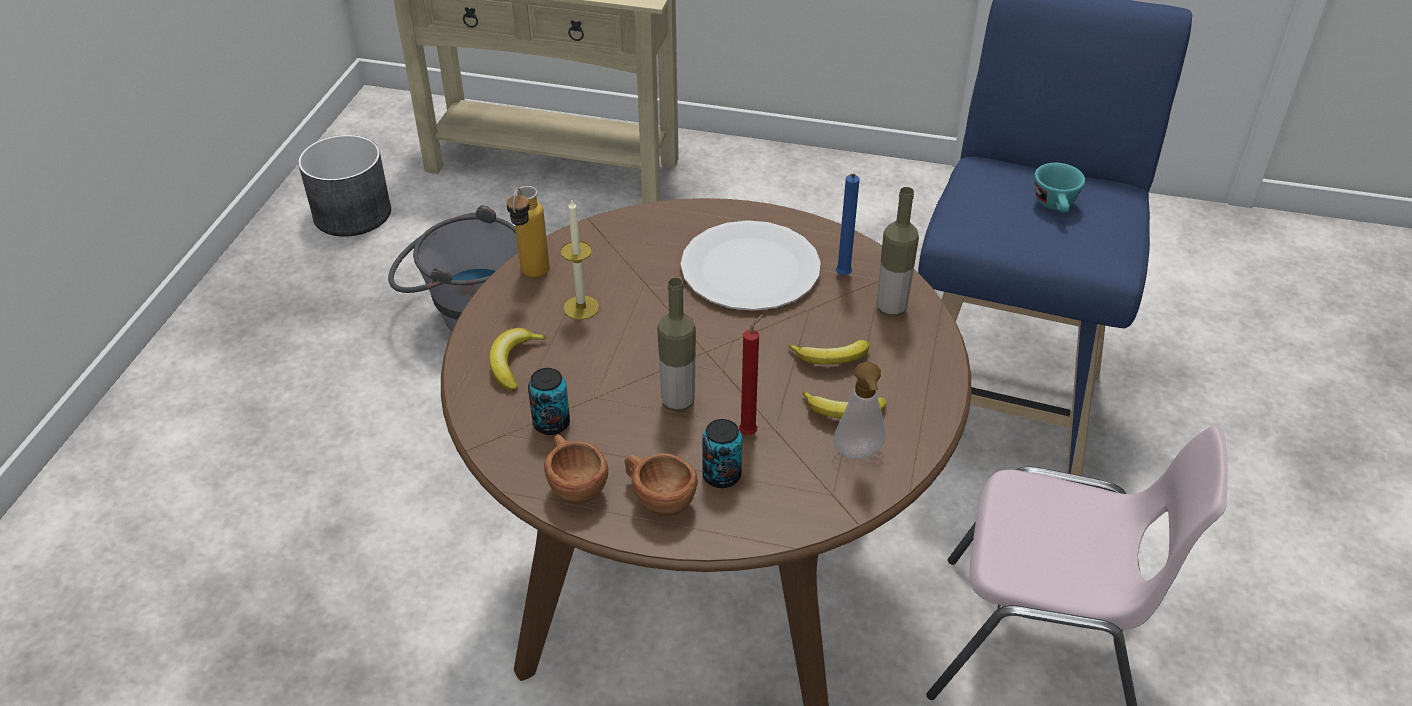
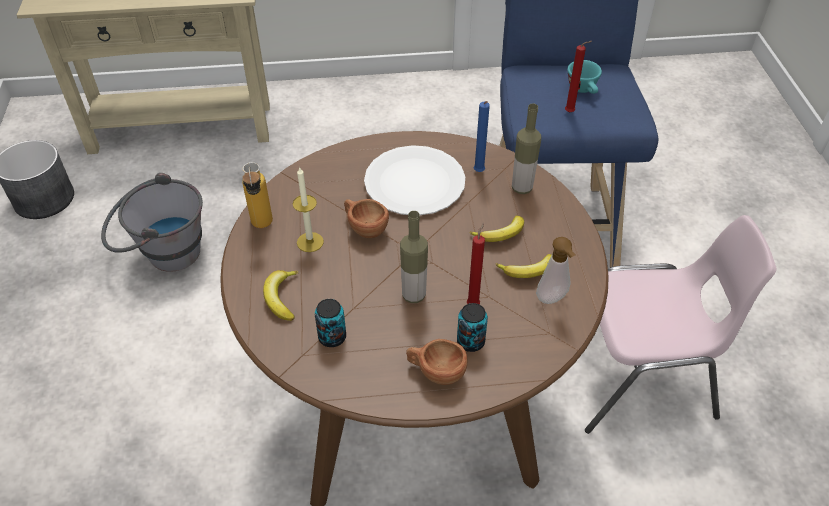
camera: 20 degrees left, 5 degrees up
brown cup [544,435,608,504] -> brown cup moved to [344,199,389,238]
none -> red candle [565,41,592,113]

